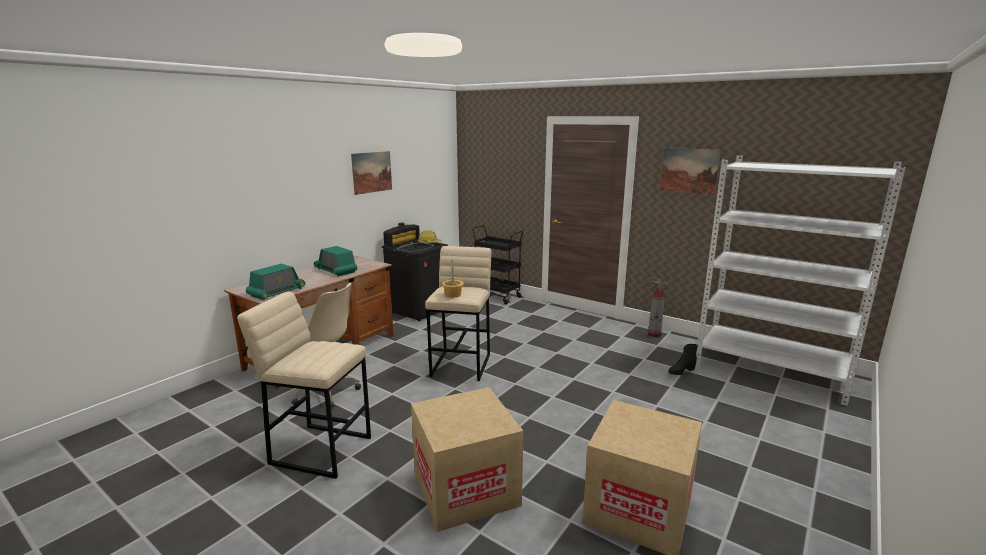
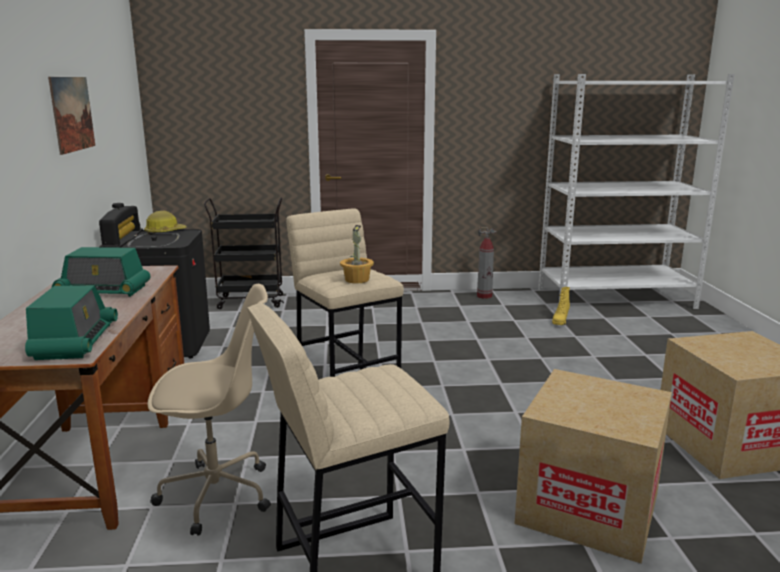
camera: 40 degrees left, 0 degrees up
picture [660,148,721,195] -> none
black boot [668,344,698,375] -> yellow boot [552,287,570,325]

